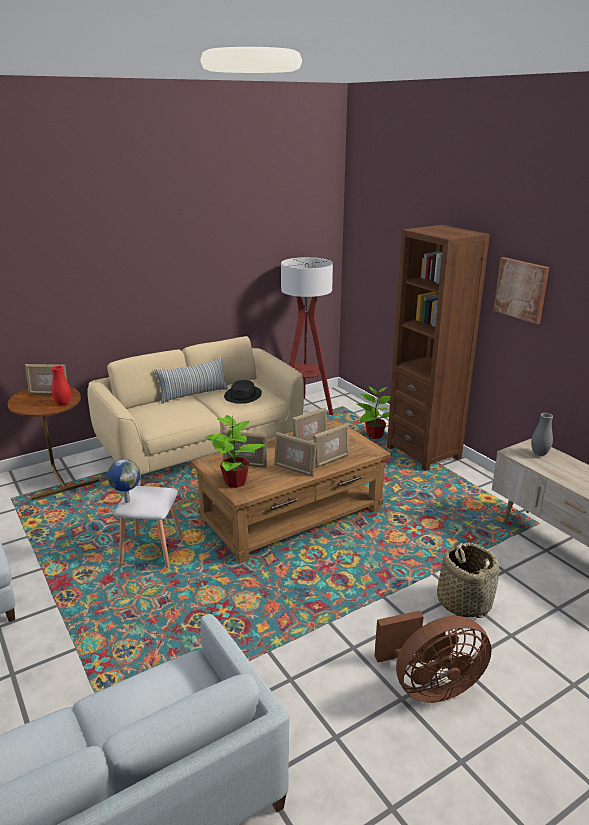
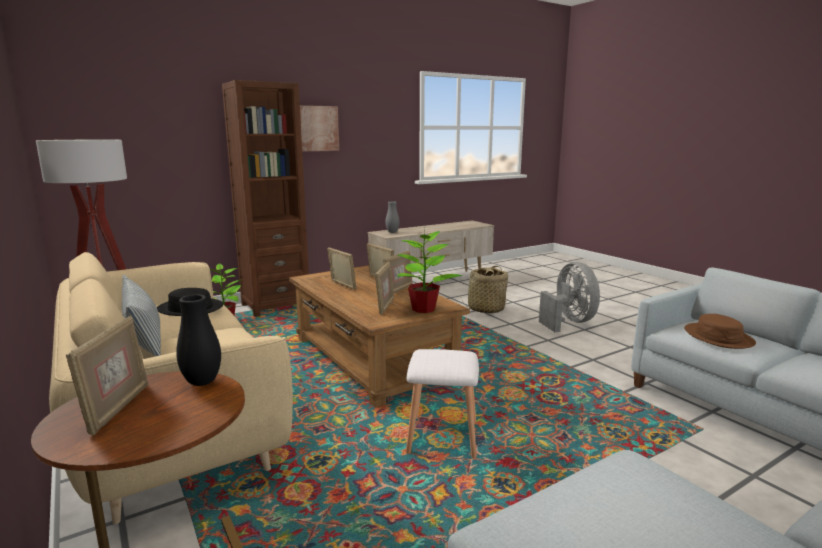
camera: 90 degrees left, 10 degrees down
red vase [51,366,71,406] -> black vase [176,295,221,386]
globe [107,459,140,503] -> none
brown fan [375,610,492,703] -> grey fan [539,262,600,332]
none -> brown hat [684,314,756,349]

